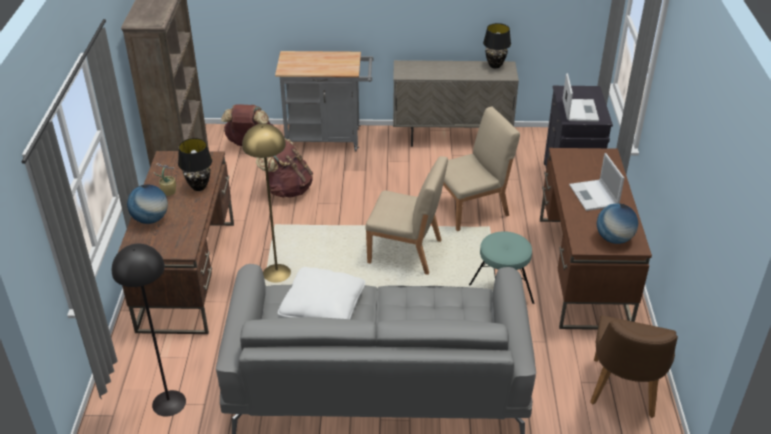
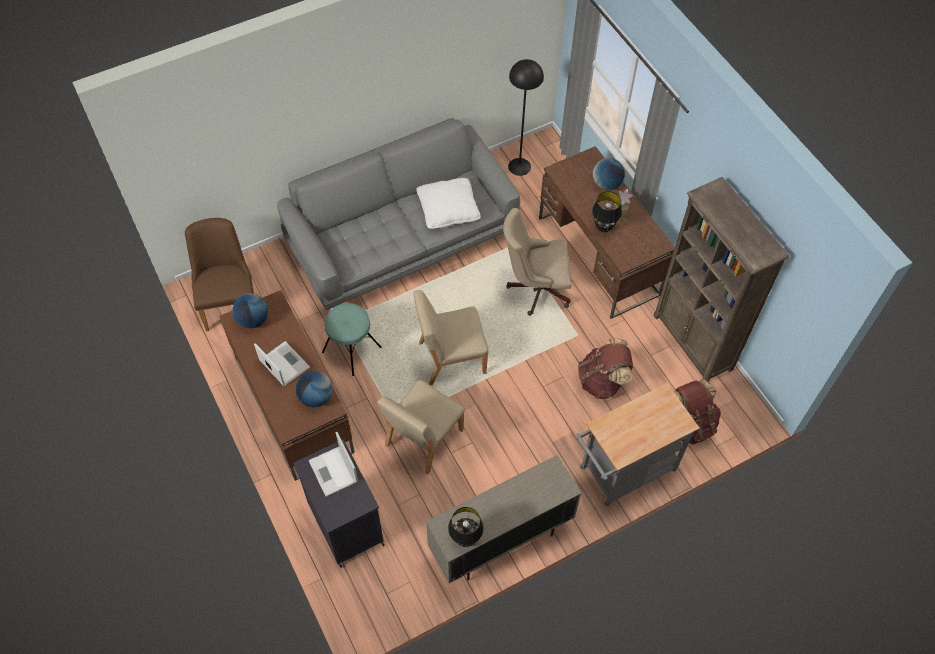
camera: 150 degrees right, 20 degrees up
yellow floor lamp [242,124,291,282] -> beige office chair [503,208,571,316]
none -> globe [296,371,332,407]

